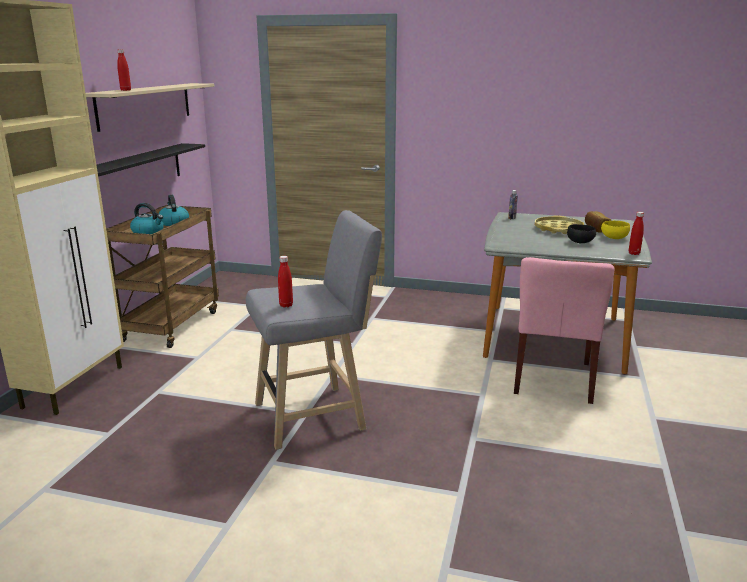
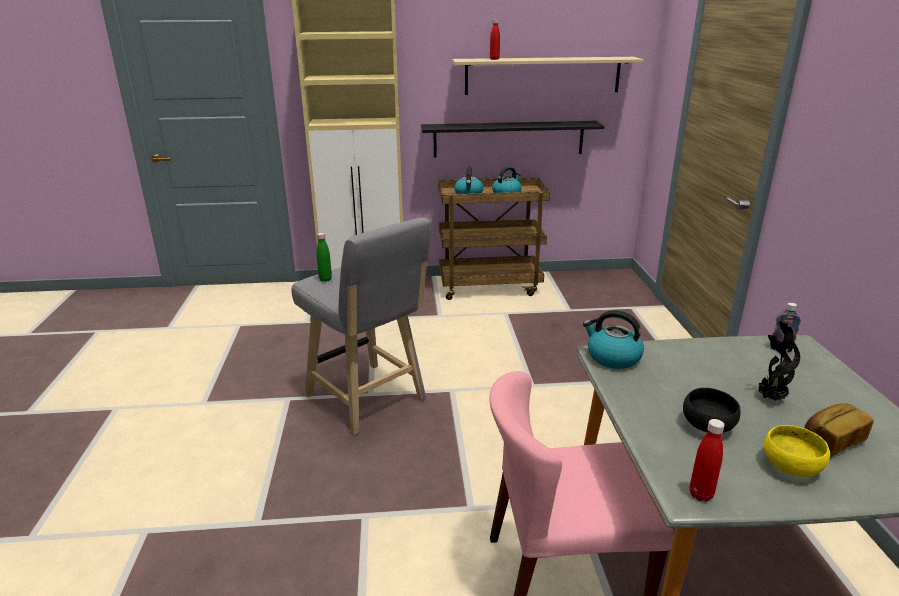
camera: 70 degrees right, 5 degrees up
red bottle [278,256,293,308] -> green bottle [317,233,332,282]
yellow tray [535,216,584,234] -> potted plant [757,322,800,401]
none -> kettle [583,310,644,369]

